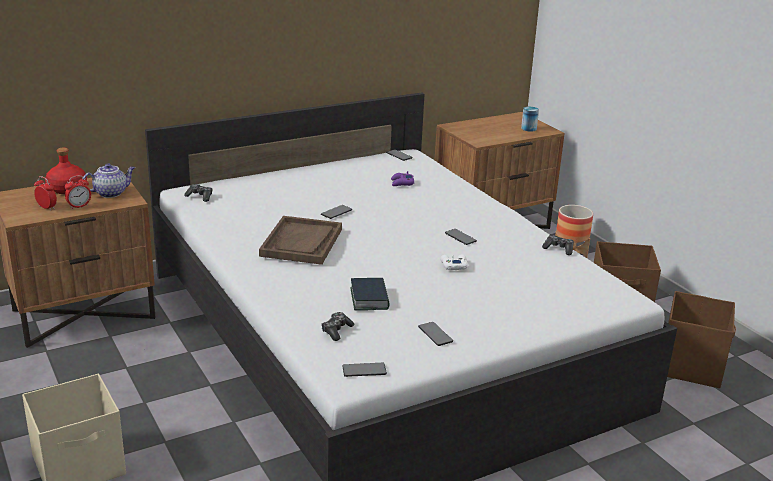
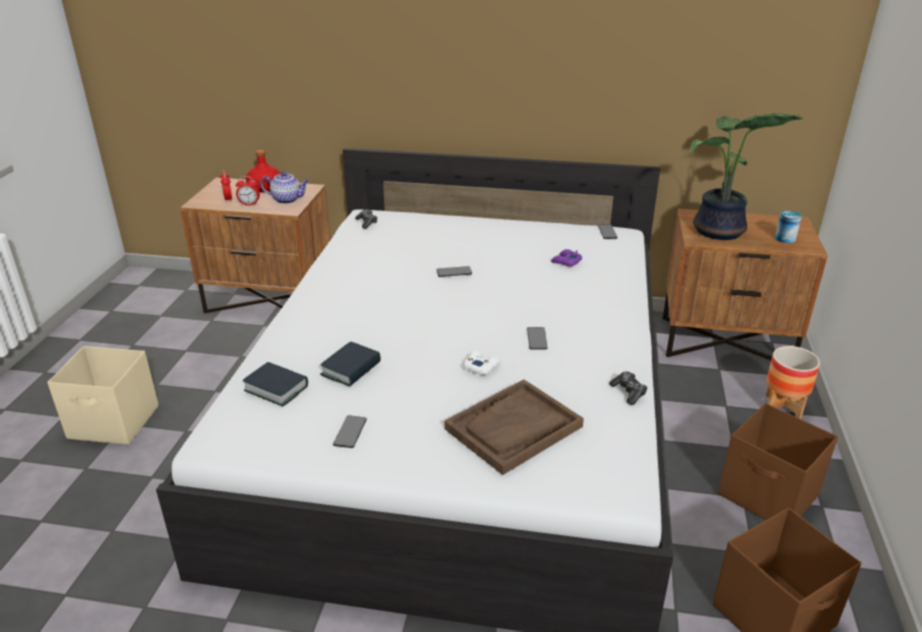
camera: 40 degrees right, 5 degrees up
brown tray [259,216,342,265] -> brown tray moved to [444,379,584,475]
game controller [321,312,354,341] -> book [242,362,308,407]
phone [342,363,387,377] -> none
none -> potted plant [690,113,803,240]

